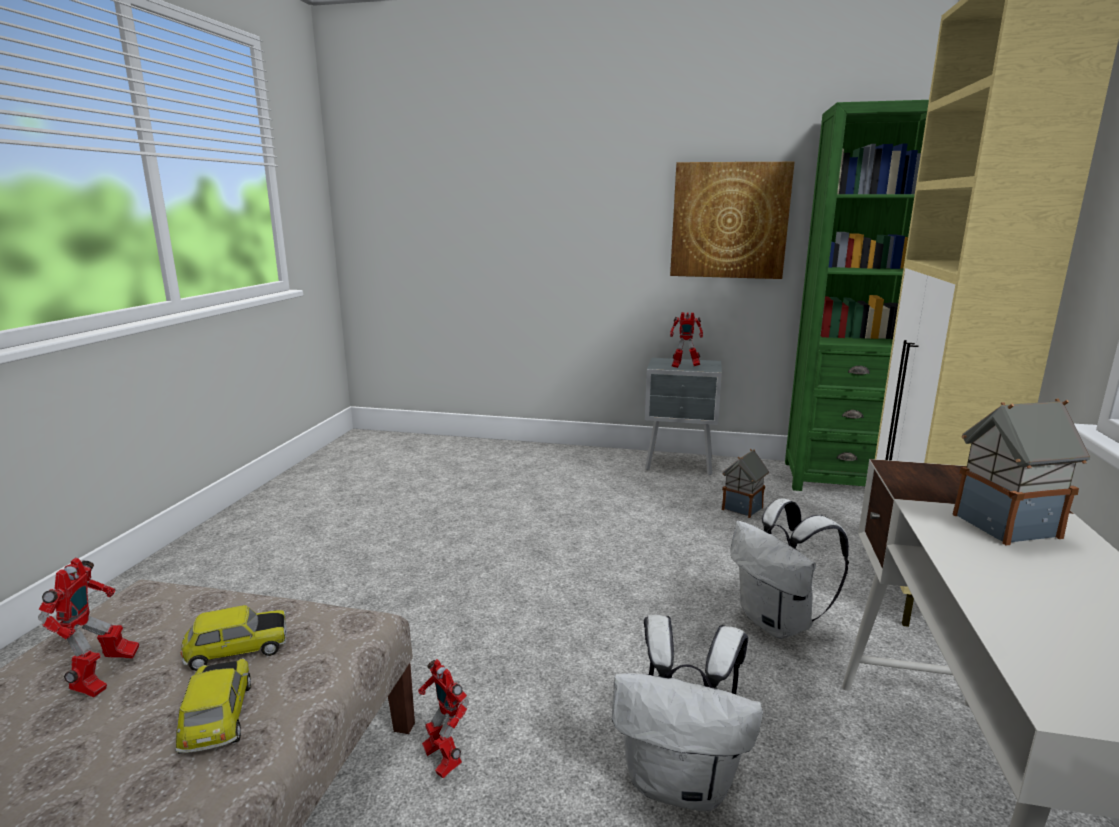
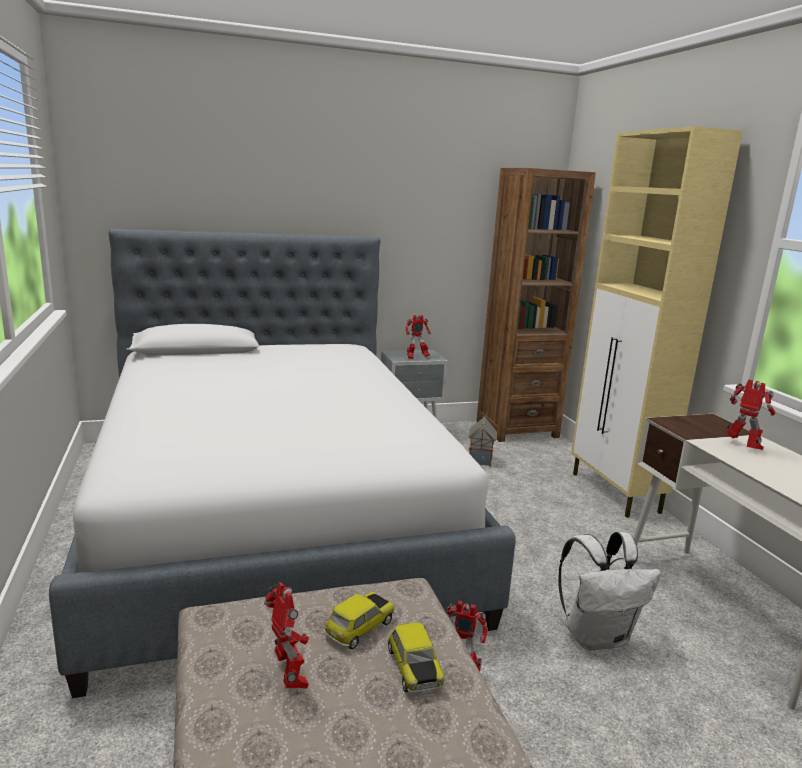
camera: 30 degrees left, 0 degrees up
toy car [175,658,251,754] -> toy car turned 150 degrees counterclockwise [388,623,445,693]
picture [670,162,795,279] -> none
white backpack [730,498,849,639] -> none
green bookcase [785,100,929,491] -> brown bookcase [476,168,596,442]
toy house [952,398,1090,546] -> toy robot [726,380,775,450]
none -> bed [49,229,516,698]

